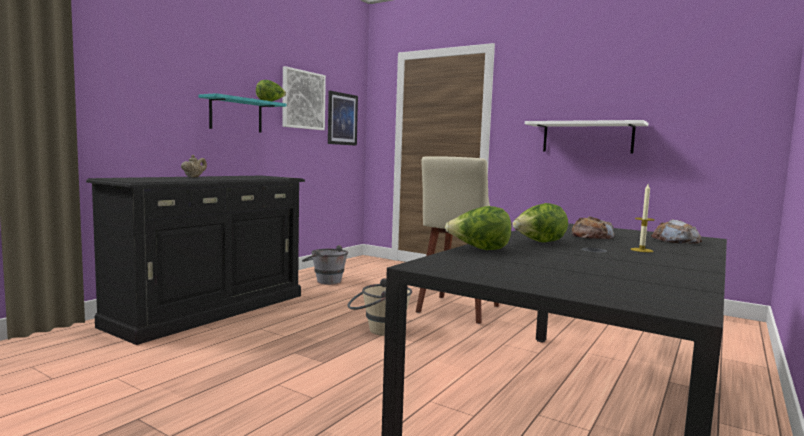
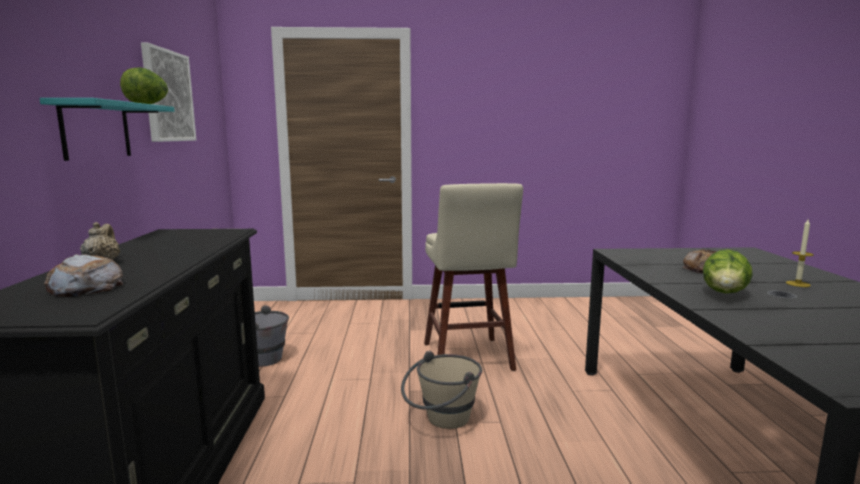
camera: 35 degrees left, 5 degrees up
picture [328,91,358,146] -> none
lettuce [445,206,511,250] -> none
white shelf [525,120,648,154] -> none
bread [651,219,702,244] -> bread moved to [44,254,123,297]

